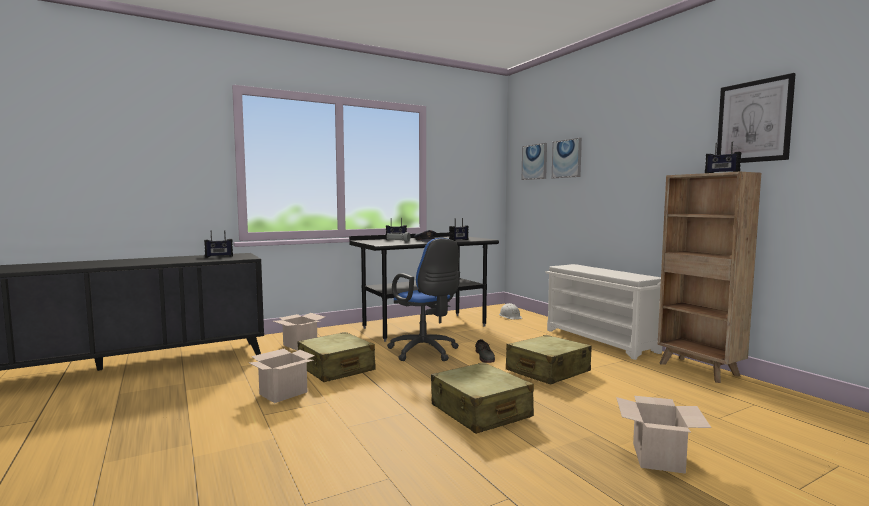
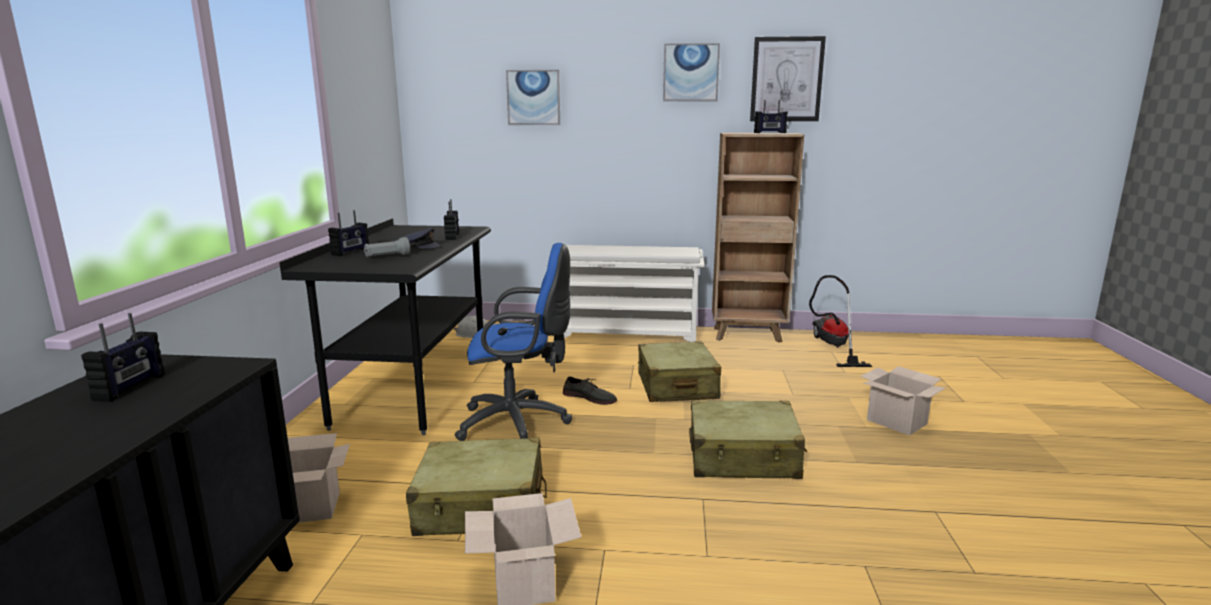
camera: 55 degrees left, 10 degrees up
picture [522,143,547,180] -> picture moved to [663,43,720,101]
none -> vacuum cleaner [809,275,872,367]

